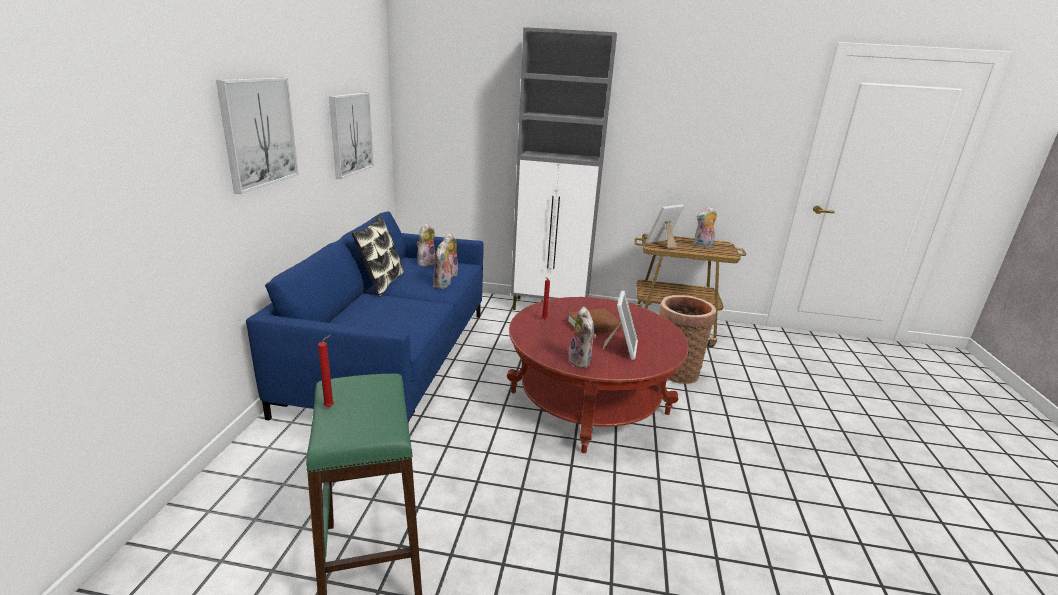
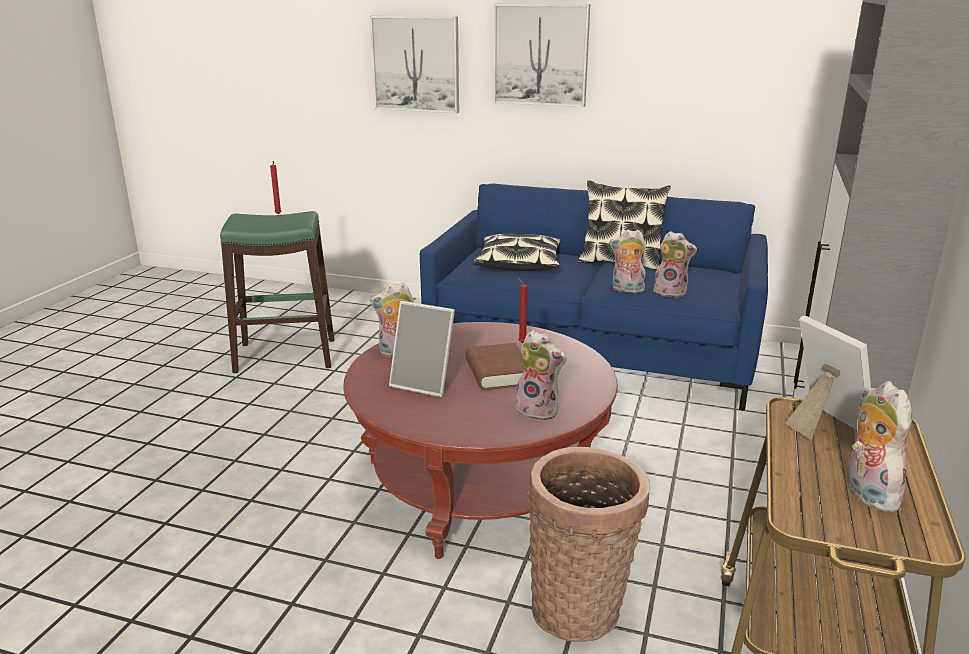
camera: 100 degrees right, 0 degrees up
picture [329,93,374,179] -> picture moved to [370,15,459,113]
plush toy [417,223,435,266] -> plush toy moved to [515,330,567,421]
none -> pillow [472,234,560,271]

